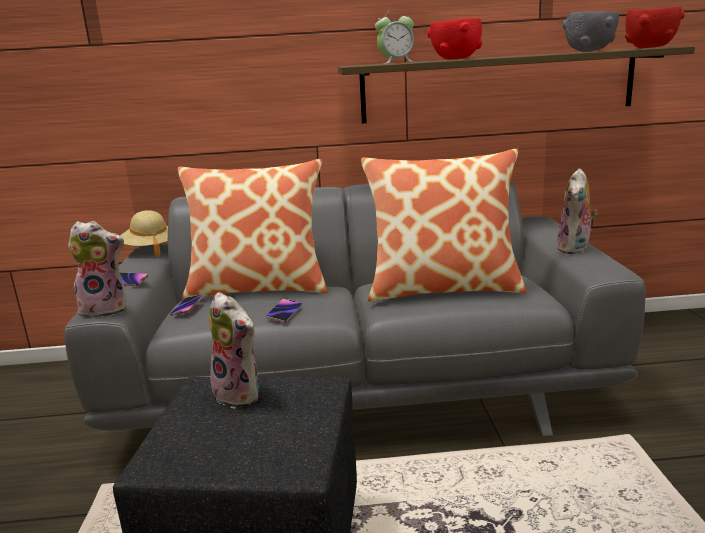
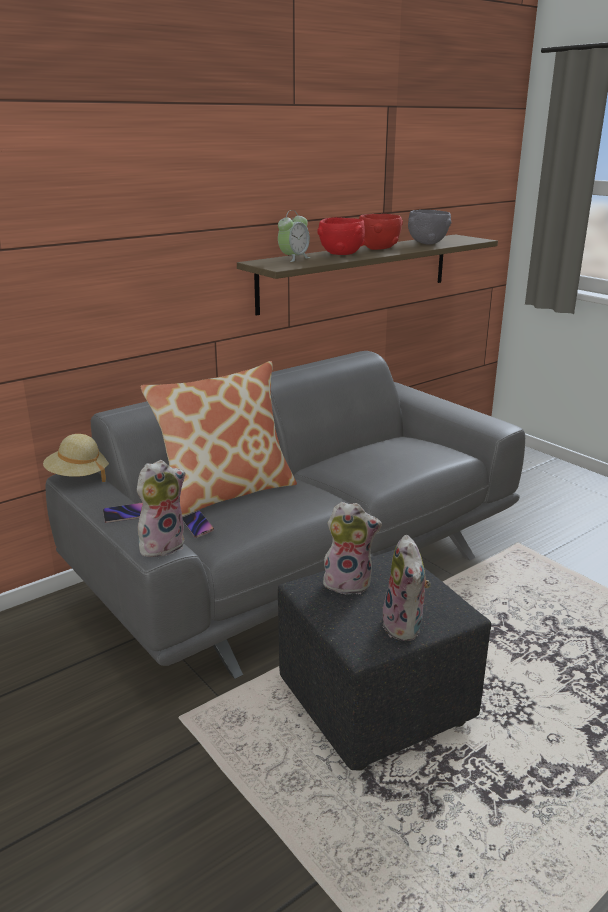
camera: 35 degrees left, 5 degrees up
phone [266,299,302,323] -> none
pillow [361,148,527,302] -> none
plush toy [556,168,598,254] -> plush toy moved to [382,535,431,641]
red bowl [625,7,685,48] -> red bowl moved to [359,214,403,250]

